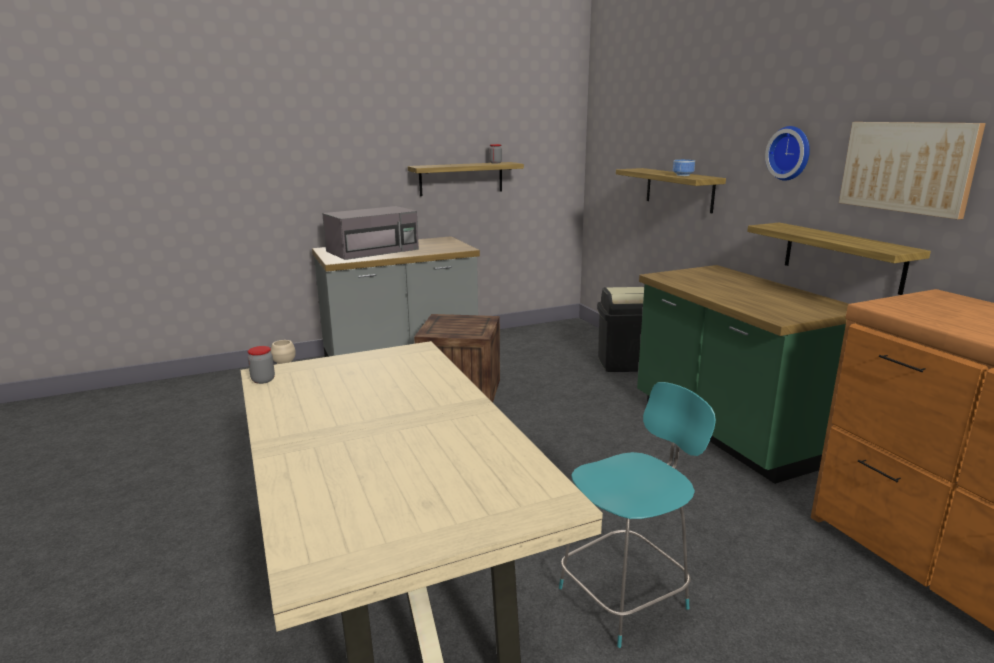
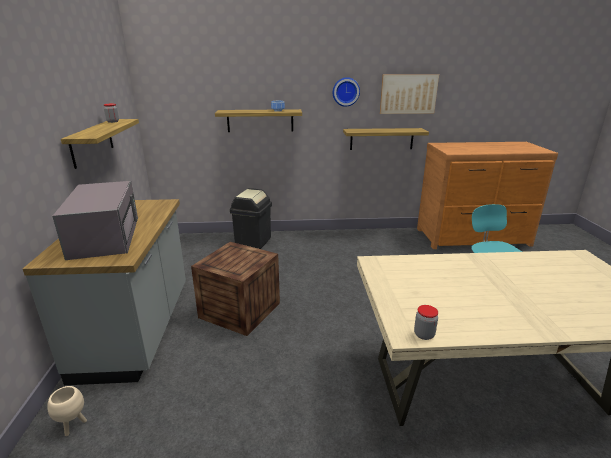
camera: 70 degrees left, 5 degrees up
green counter [637,265,849,484] -> none

